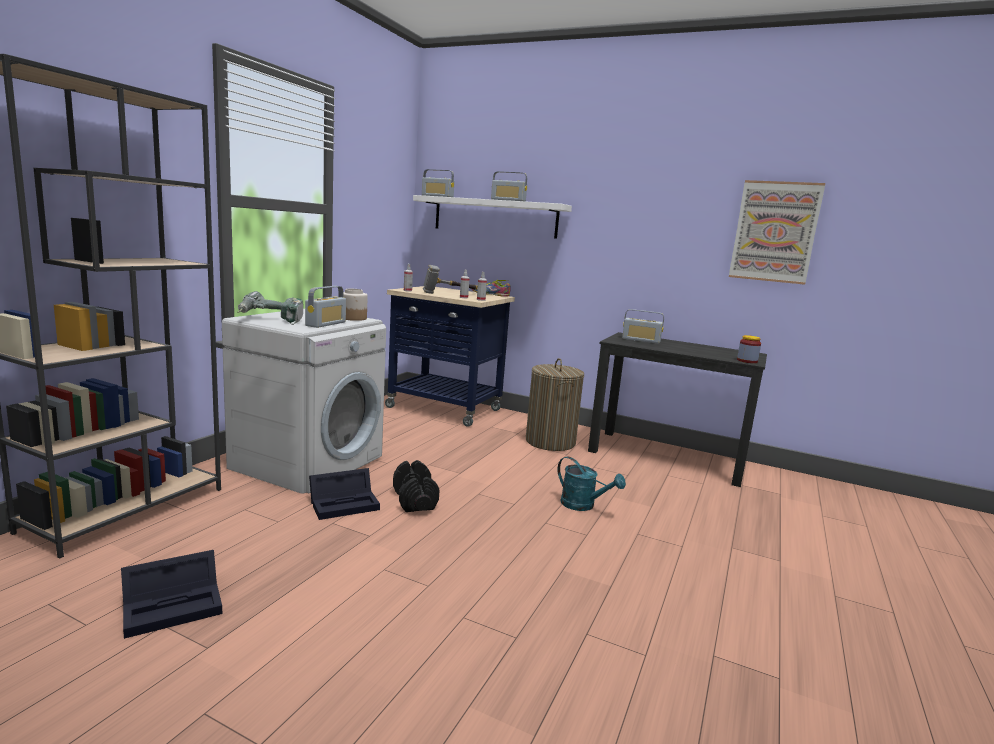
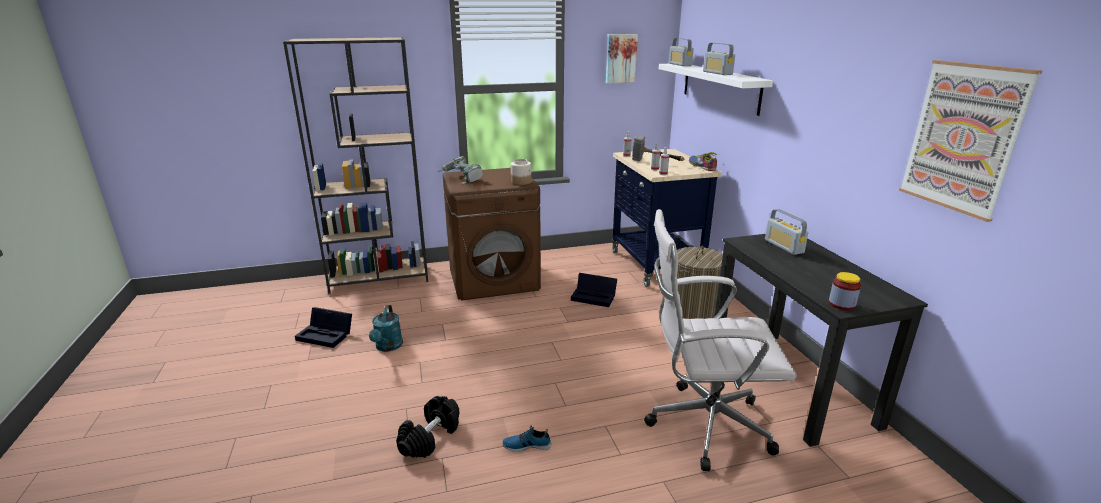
camera: 50 degrees right, 10 degrees up
white washing machine [222,309,386,493] -> brown washing machine [443,168,541,301]
radio [305,286,346,328] -> none
black storage box [309,468,380,520] -> black storage box moved to [571,273,617,307]
black dumbbell [393,460,440,512] -> black dumbbell moved to [396,396,460,458]
turquoise watering can [557,457,626,511] -> turquoise watering can moved to [369,305,403,352]
none -> shoe [502,425,551,452]
none -> picture [606,34,638,83]
none -> white office chair [644,209,797,471]

